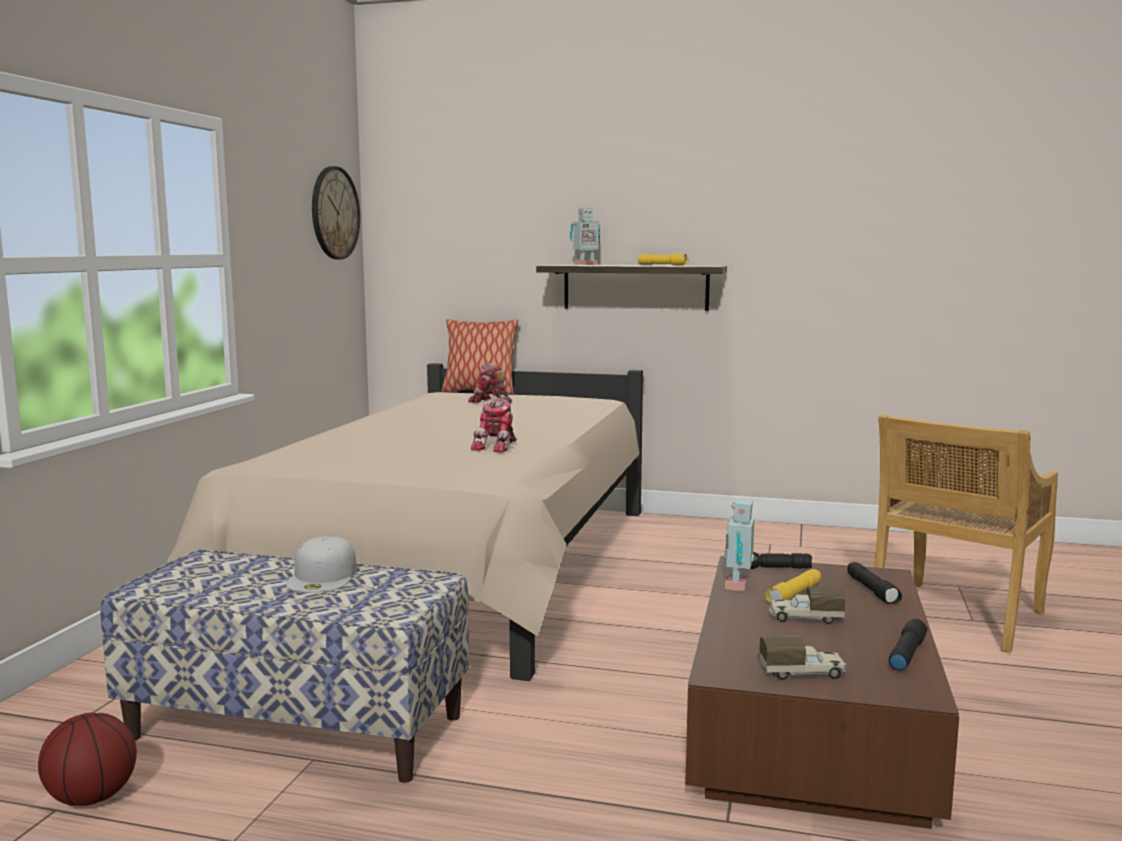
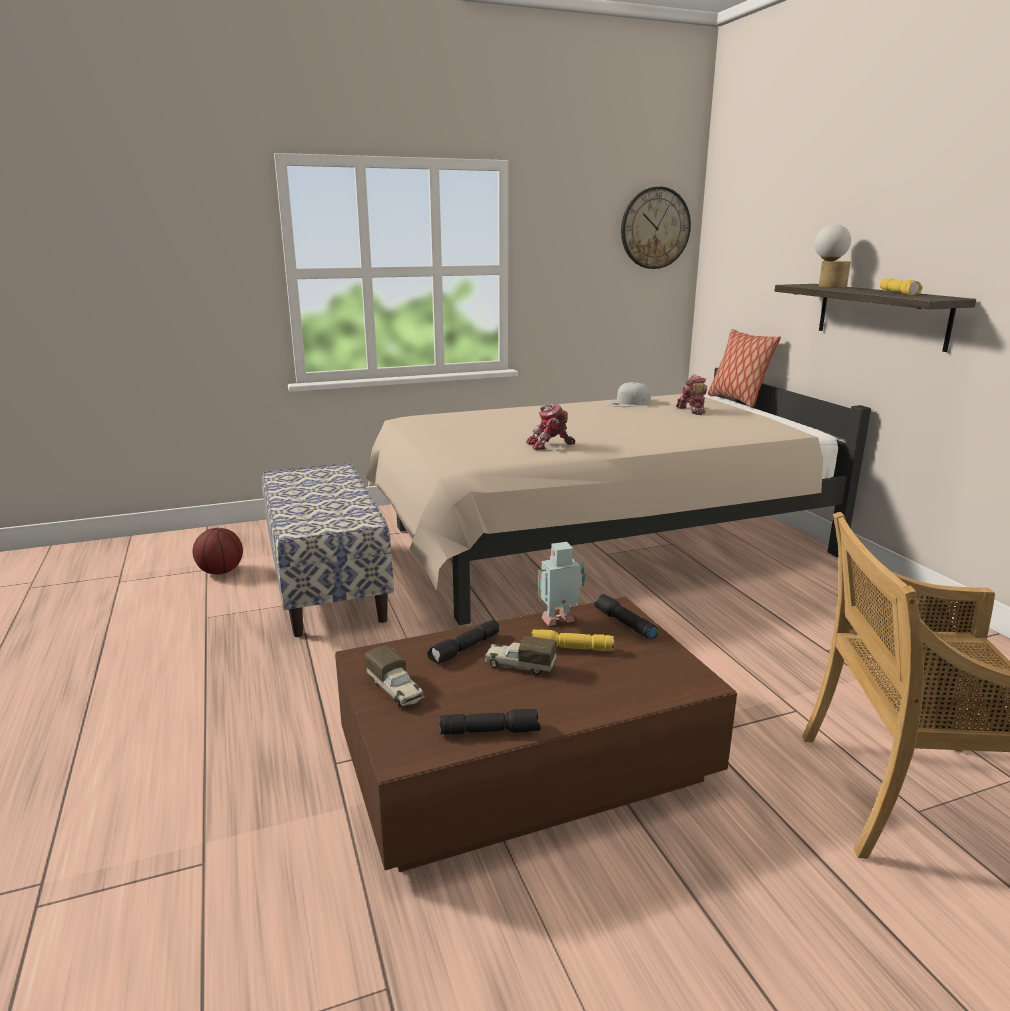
camera: 55 degrees right, 10 degrees up
white cap [286,536,357,593] -> white cap moved to [606,382,651,407]
toy robot [570,208,600,265] -> table lamp [814,224,851,288]
toy truck [769,587,846,624] -> toy truck turned 45 degrees counterclockwise [485,636,557,675]
black flashlight [847,562,902,604] -> black flashlight moved to [427,620,499,664]

